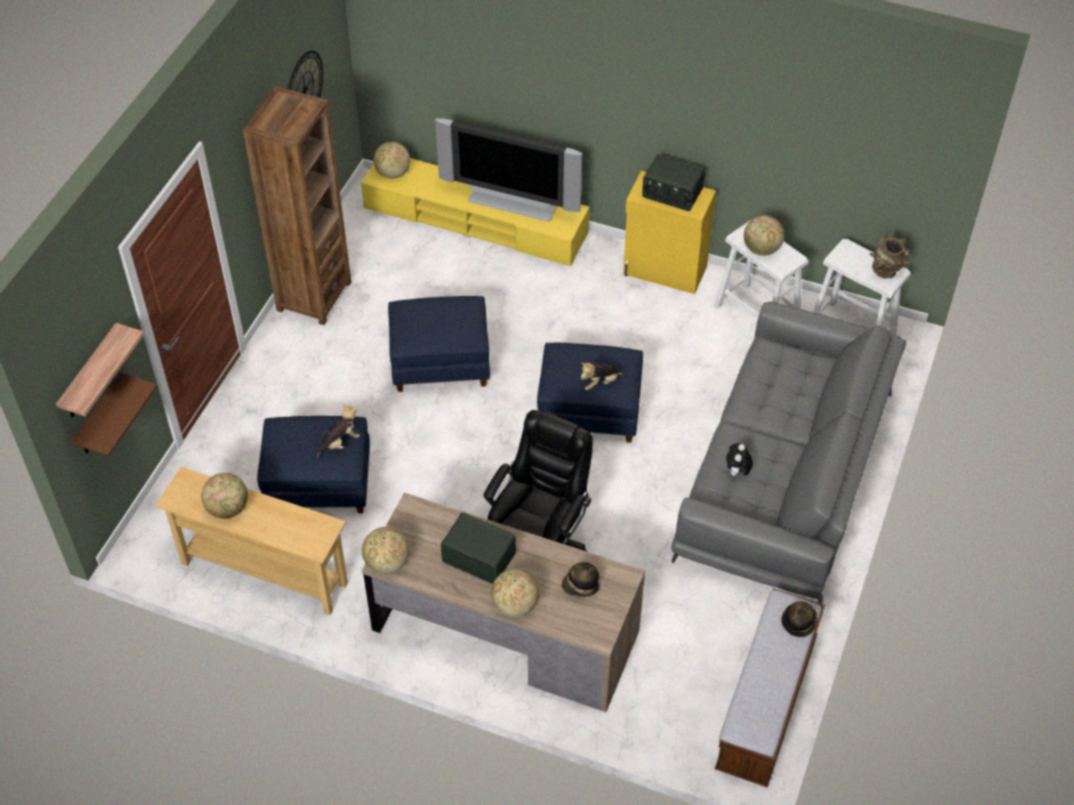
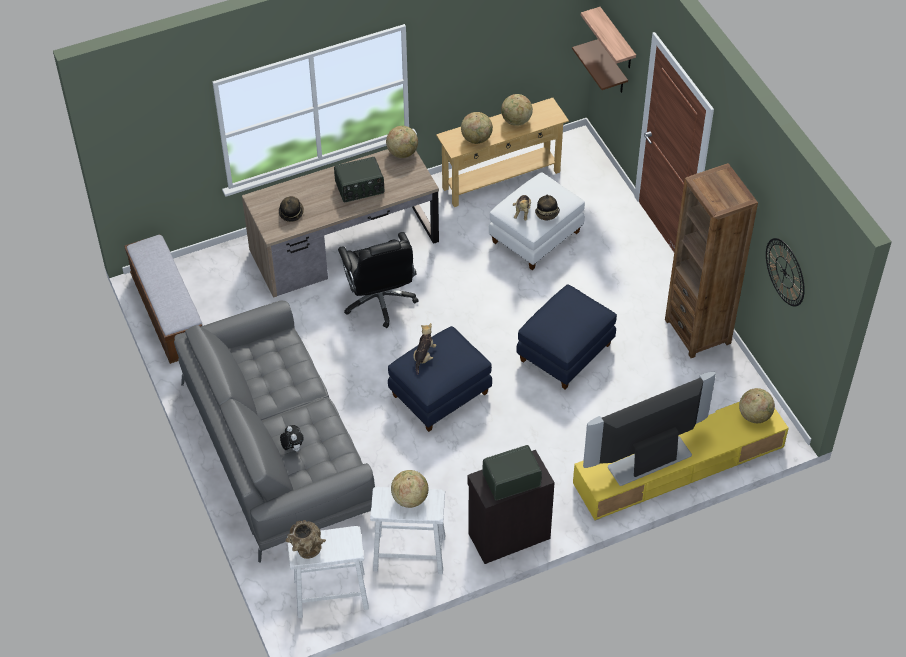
camera: 135 degrees right, 0 degrees up
blue ottoman [257,416,370,513] -> white ottoman [489,172,585,270]
globe [491,569,539,617] -> globe moved to [461,112,493,144]
yellow cabinet [623,171,716,294] -> black cabinet [467,450,555,564]
plush toy [726,443,753,476] -> plush toy moved to [280,425,304,452]
hat [781,602,818,637] -> hat moved to [535,195,560,221]

